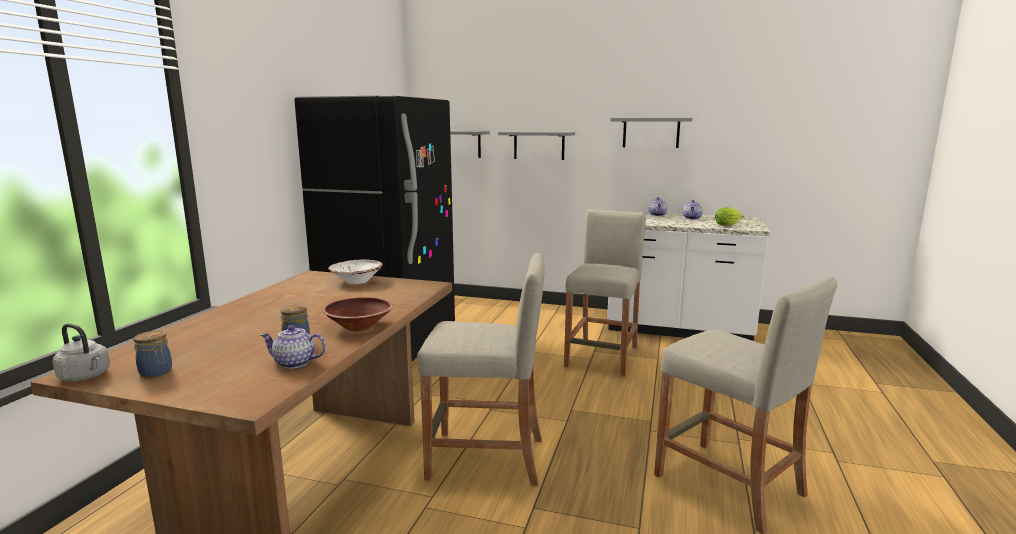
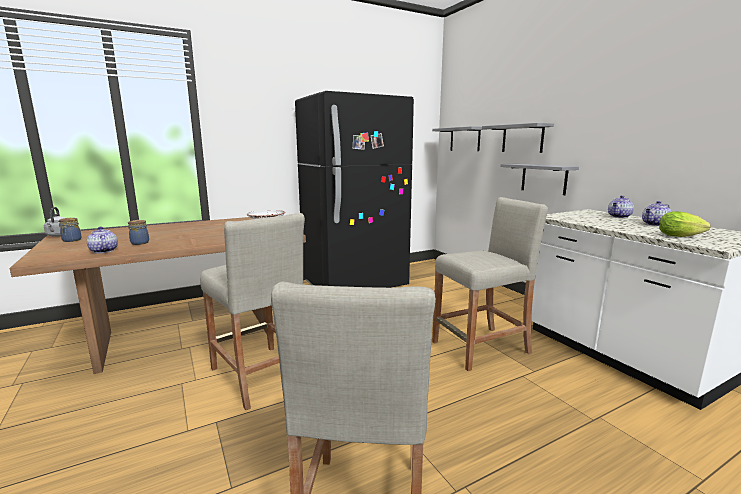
camera: 45 degrees right, 0 degrees up
brown bowl [322,297,393,331] -> none
grey shelf [610,118,693,148] -> grey shelf moved to [501,163,579,195]

